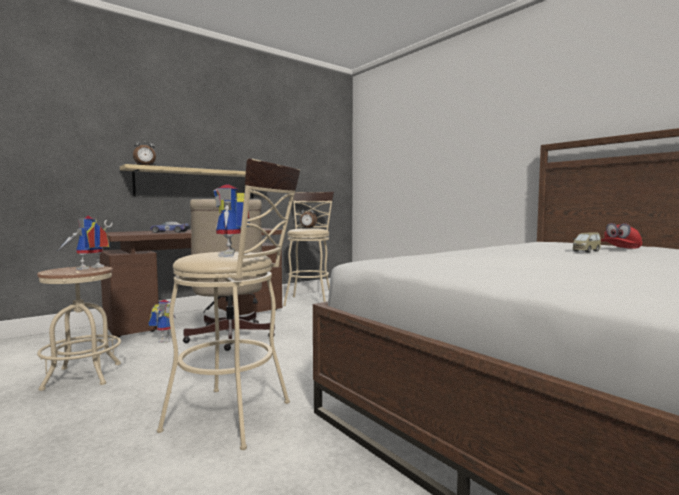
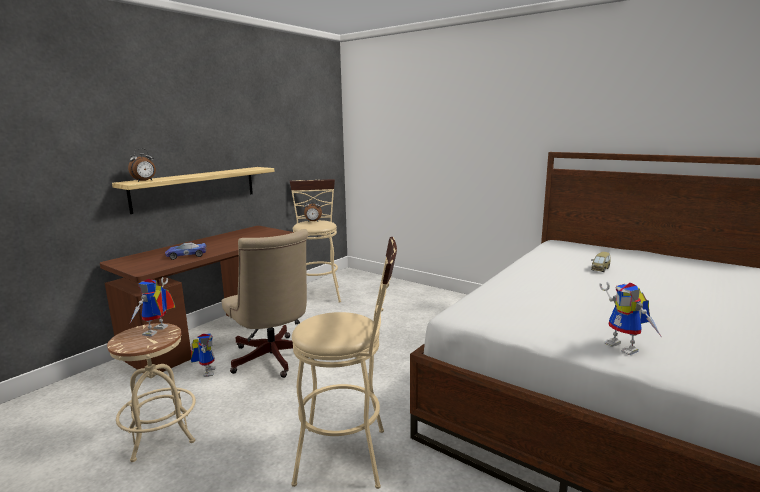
camera: 15 degrees left, 10 degrees up
toy robot [214,184,250,256] -> toy robot moved to [599,282,662,355]
red cap [601,223,642,249] -> none

